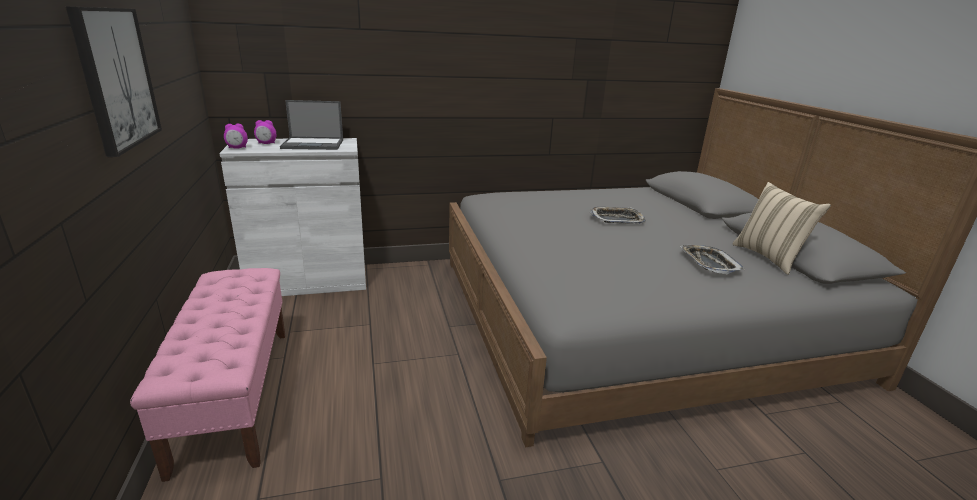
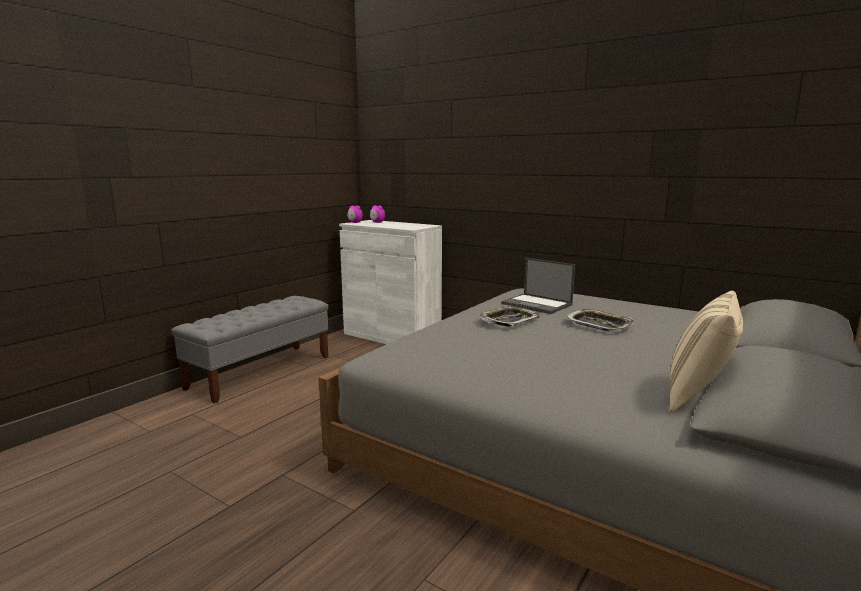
camera: 50 degrees right, 10 degrees down
picture [66,6,162,157] -> none
pink bench [130,268,286,482] -> grey bench [171,296,329,404]
laptop [280,100,343,150] -> laptop moved to [501,258,575,314]
tray [680,245,745,275] -> tray moved to [480,305,540,326]

